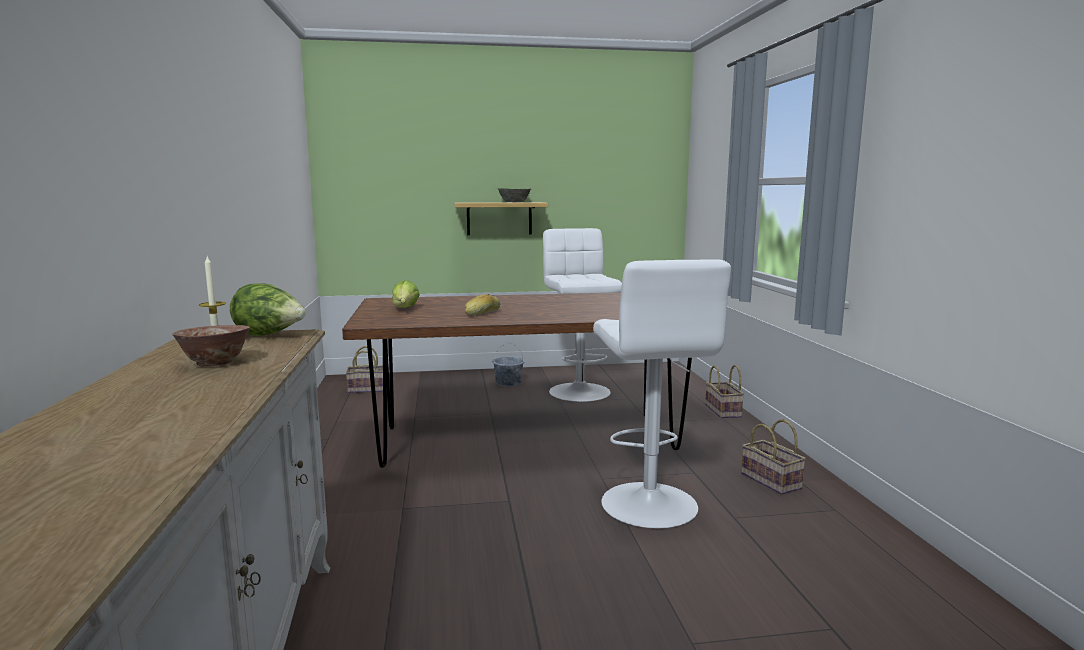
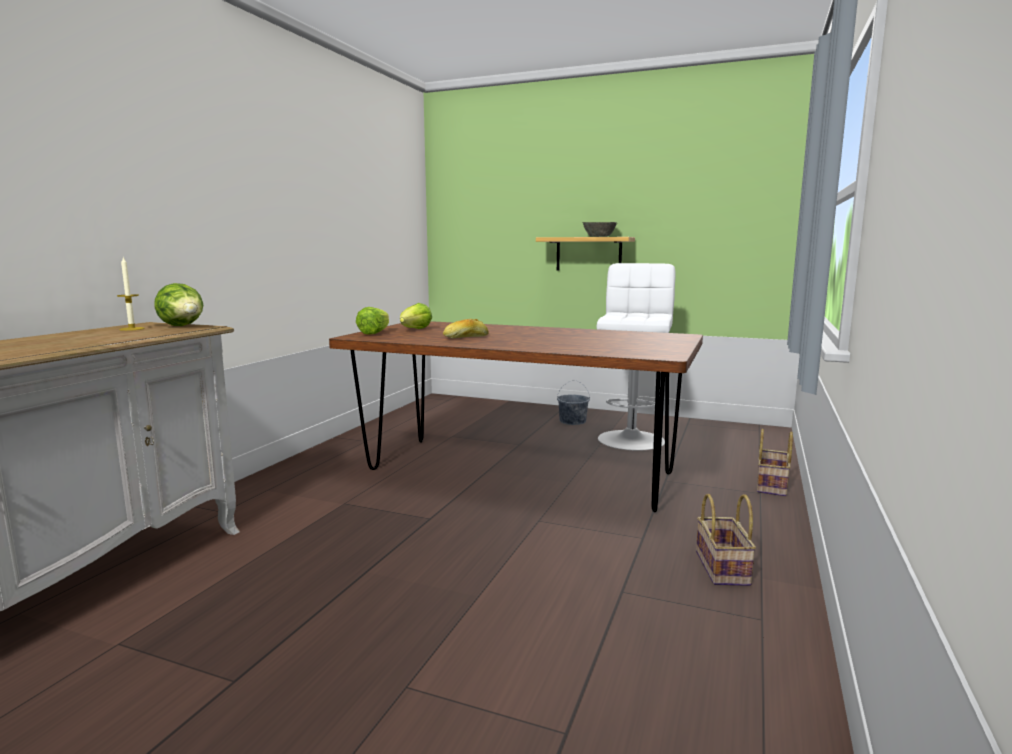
camera: 30 degrees right, 0 degrees up
bowl [172,325,250,366] -> none
basket [345,346,383,393] -> none
white stool [593,259,731,528] -> none
none -> lettuce [356,307,389,335]

